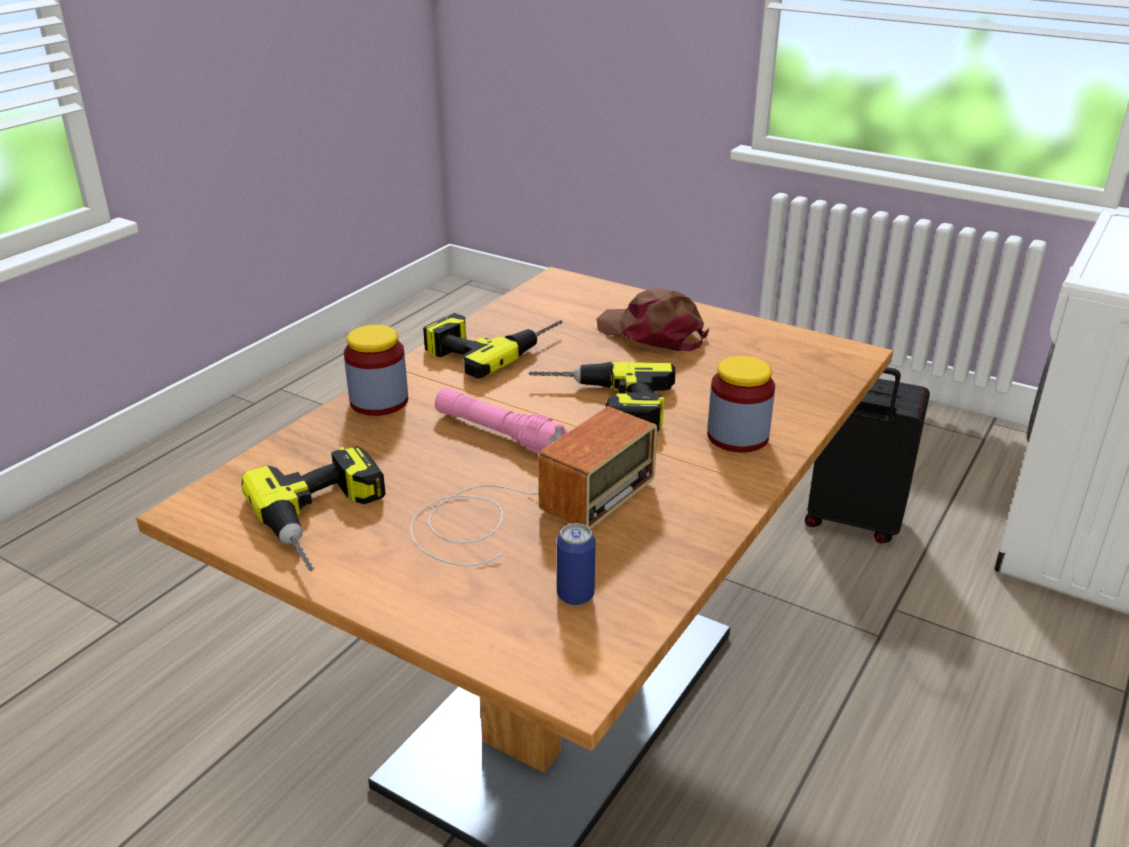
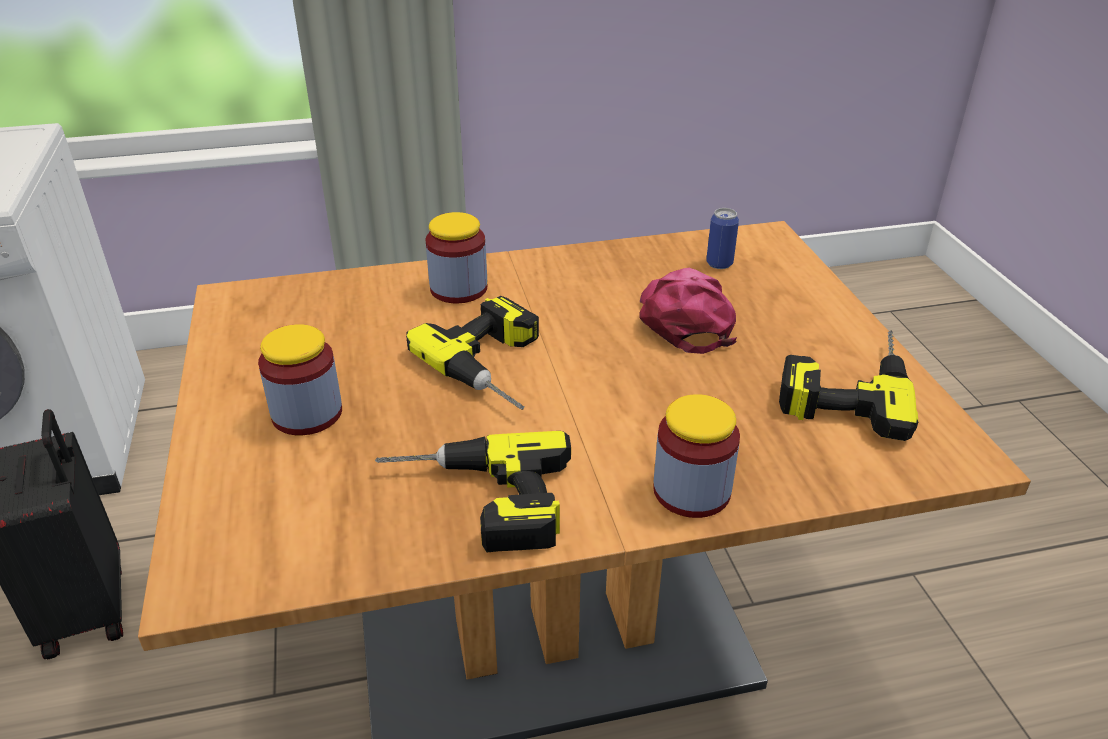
camera: 135 degrees left, 5 degrees up
radio [410,406,657,566] -> pink cap [640,268,737,354]
pink flashlight [435,388,568,454] -> none
brown cap [597,288,709,352] -> jar [258,324,342,435]

